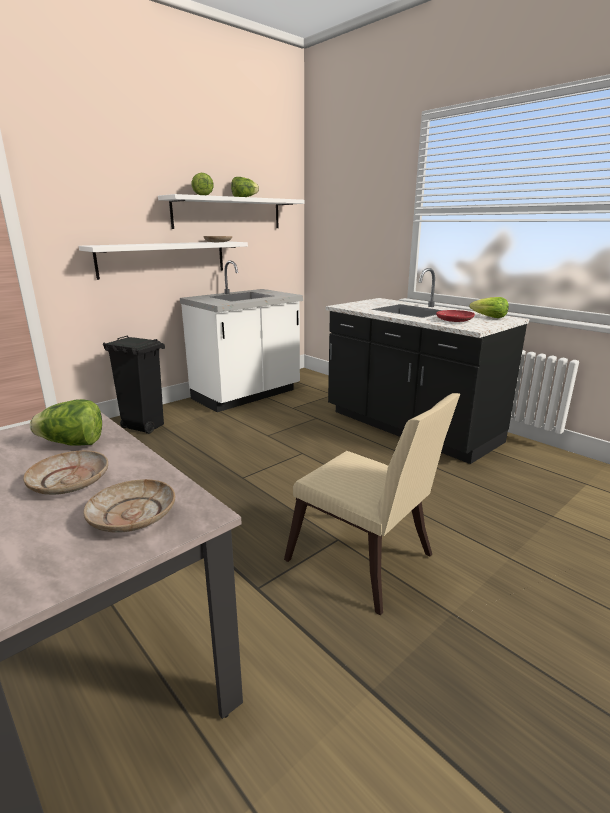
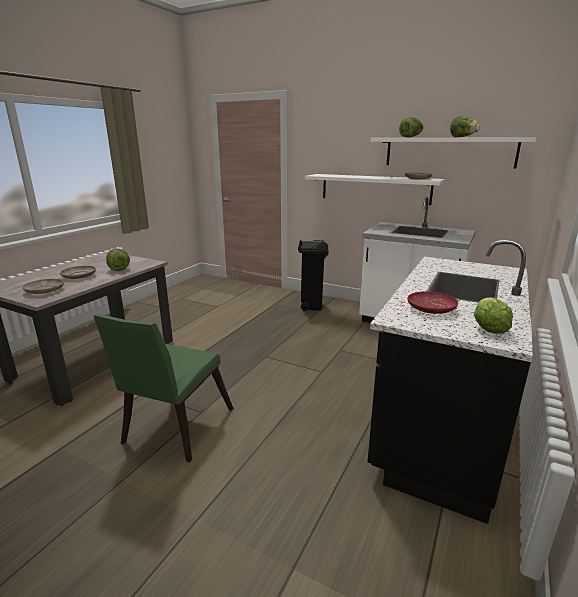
camera: 70 degrees right, 0 degrees up
beige chair [284,393,460,615] -> green chair [93,314,233,462]

